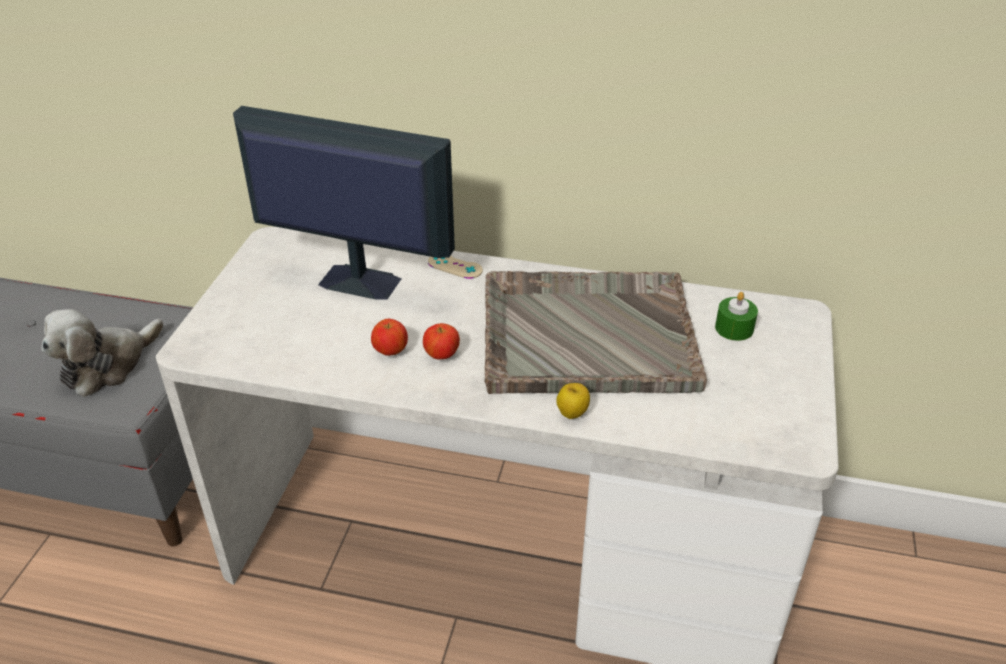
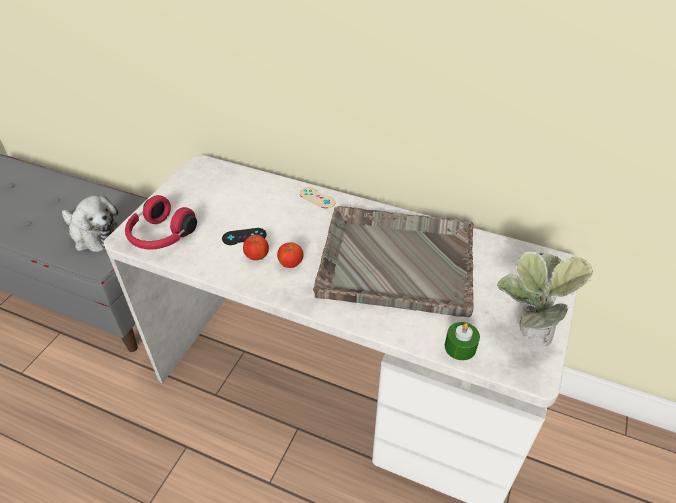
camera: 10 degrees right, 5 degrees up
plush toy [42,309,164,397] -> plush toy turned 105 degrees counterclockwise [62,195,118,252]
monitor [233,106,455,299] -> none
apple [556,383,590,419] -> none
green candle [715,292,758,341] -> green candle moved to [445,322,480,360]
none -> red headphones [125,195,197,250]
none -> black game controller [222,228,267,245]
none -> potted plant [496,252,593,346]

